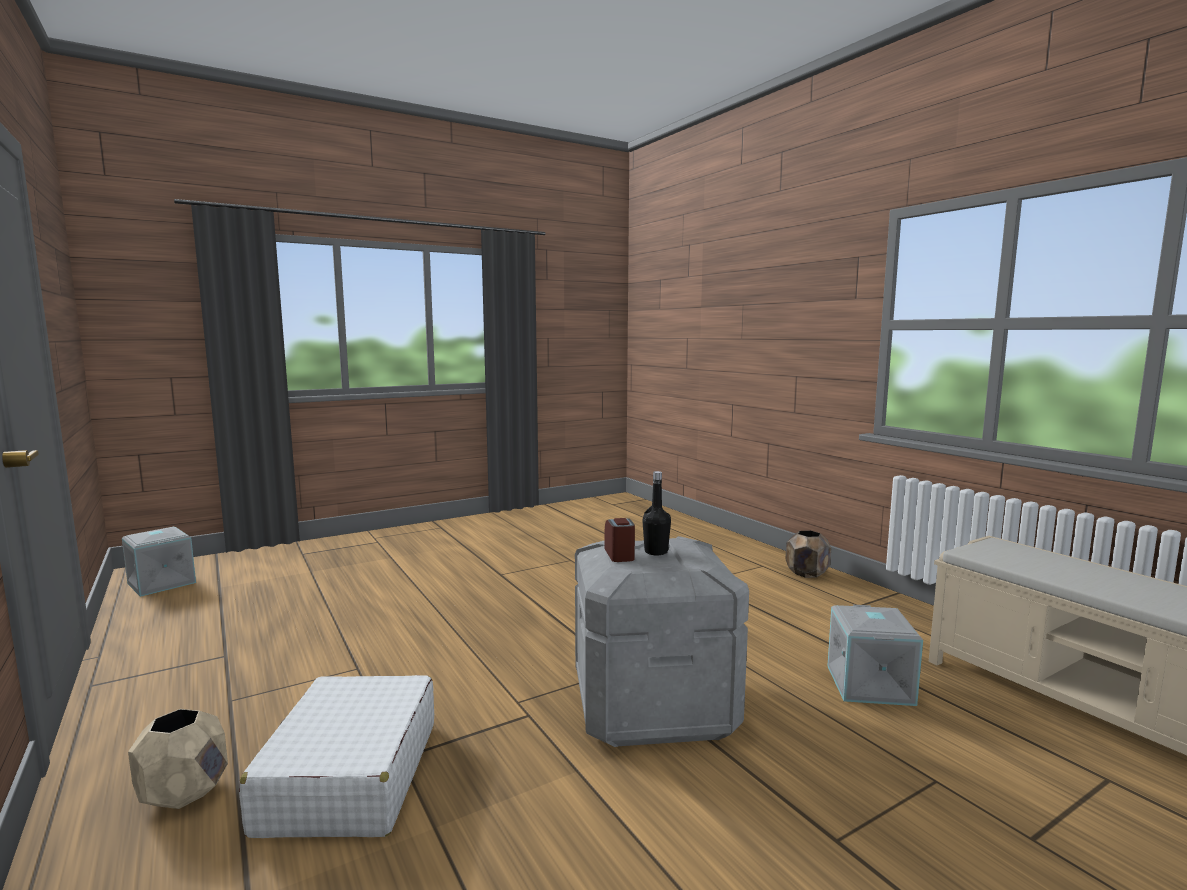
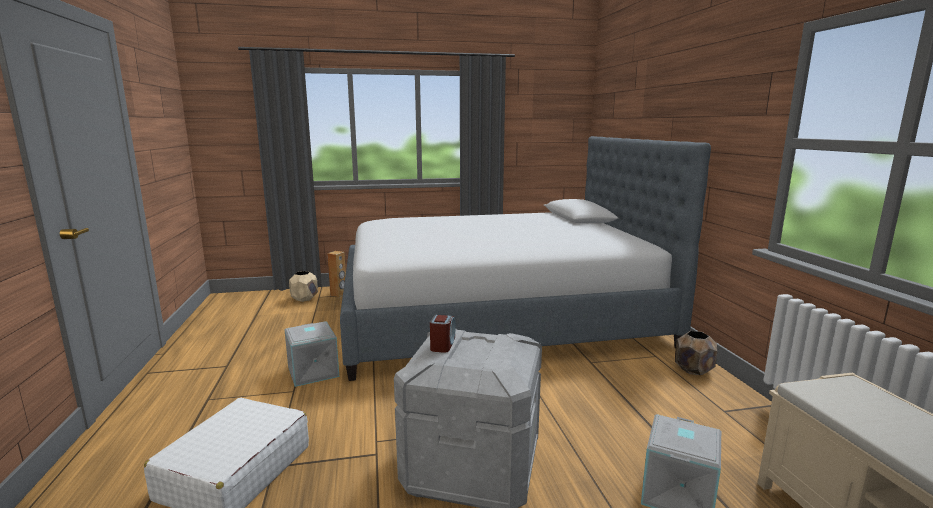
camera: 20 degrees right, 5 degrees up
grey storage box [122,527,196,597] -> grey storage box moved to [285,322,339,387]
beige planter [128,709,228,809] -> beige planter moved to [289,271,318,302]
black bottle [642,471,671,555] -> none
none -> brown speaker [327,251,346,297]
none -> bed [340,136,711,381]

